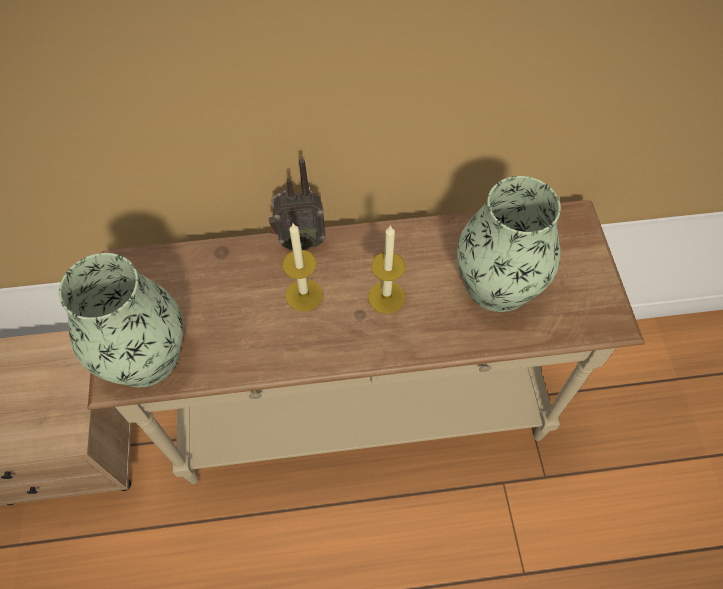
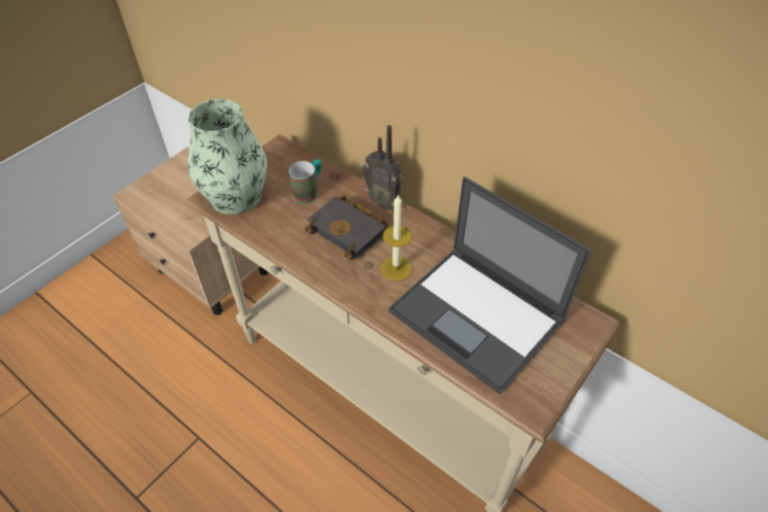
camera: 45 degrees right, 10 degrees down
candle [282,223,323,312] -> black book [304,196,389,259]
vase [457,176,561,312] -> laptop [389,177,592,394]
none -> mug [289,159,322,203]

